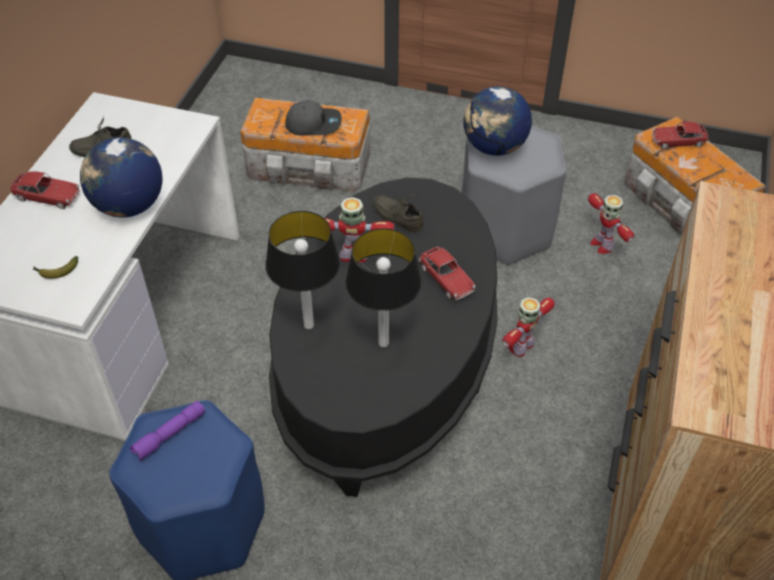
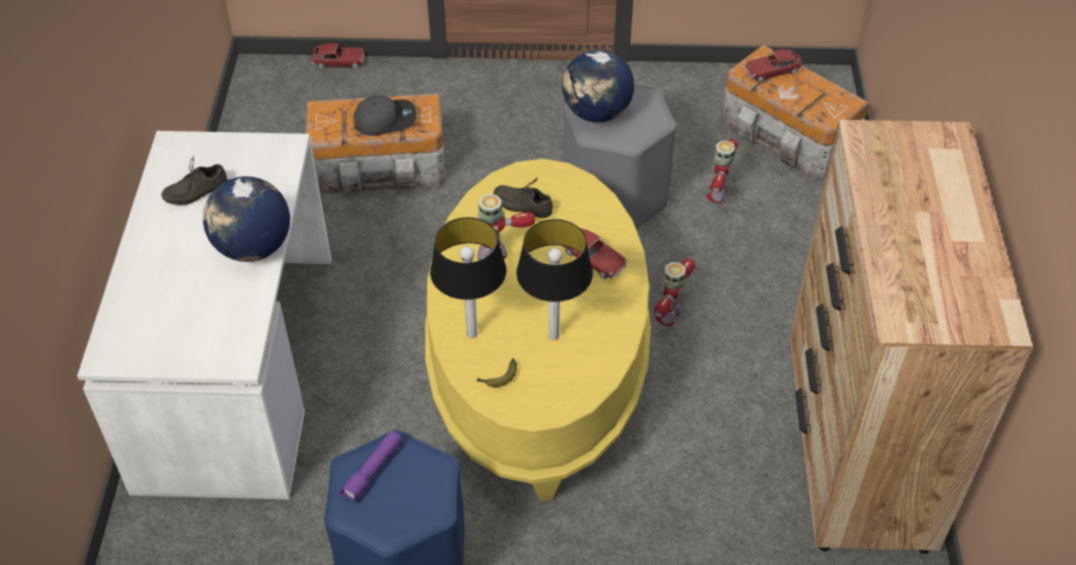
camera: 15 degrees left, 0 degrees up
toy car [10,171,80,209] -> toy car moved to [312,43,364,69]
banana [33,256,78,279] -> banana moved to [477,358,517,387]
black coffee table [269,178,498,497] -> yellow coffee table [425,159,651,501]
toy robot [588,193,634,254] -> toy robot turned 60 degrees clockwise [706,139,738,203]

